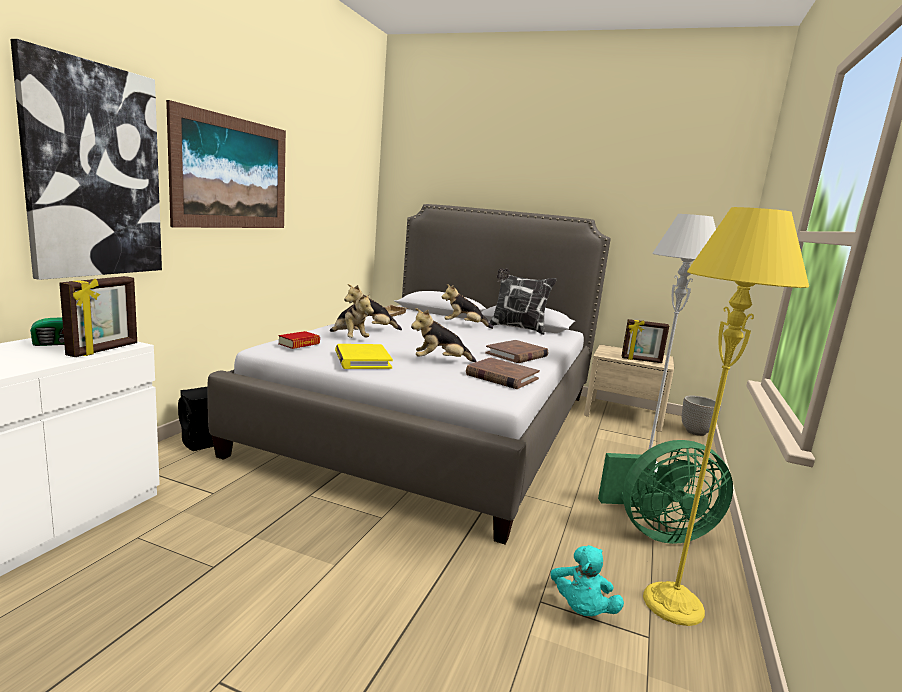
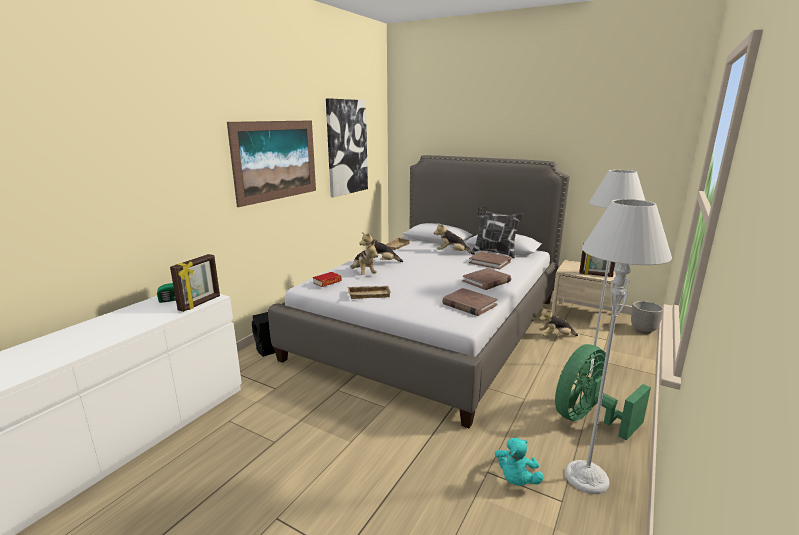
camera: 10 degrees right, 5 degrees up
picture [10,39,162,280] -> picture moved to [326,98,368,197]
yellow book [335,344,393,369] -> beige tray [348,286,391,299]
plush toy [411,308,477,362] -> plush toy moved to [539,307,578,336]
green fan [598,440,733,544] -> green fan turned 135 degrees clockwise [555,344,651,440]
yellow floor lamp [643,207,809,626] -> grey floor lamp [565,199,672,494]
none -> brown book [469,252,511,269]

